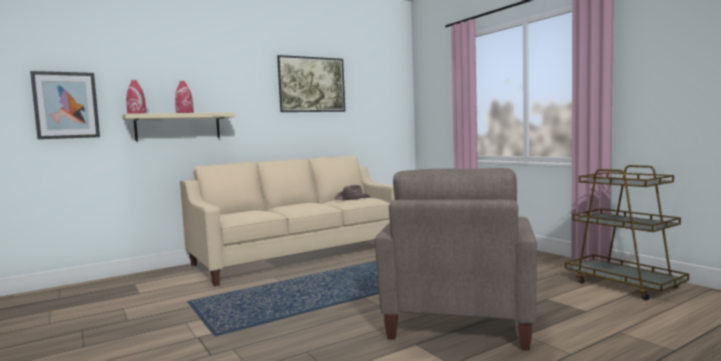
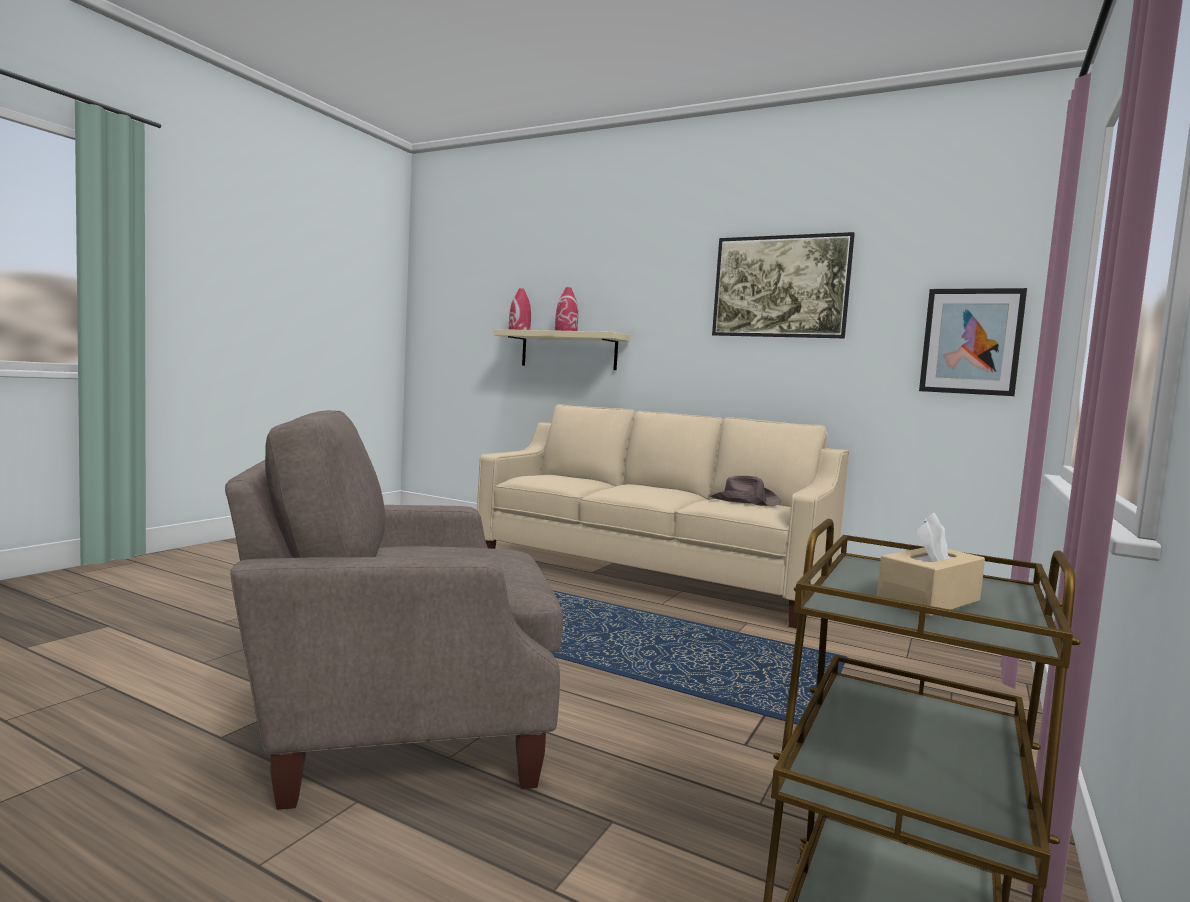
camera: 60 degrees right, 0 degrees up
picture [30,71,100,139] -> picture moved to [919,288,1027,396]
none -> beige tissue box [877,513,985,616]

